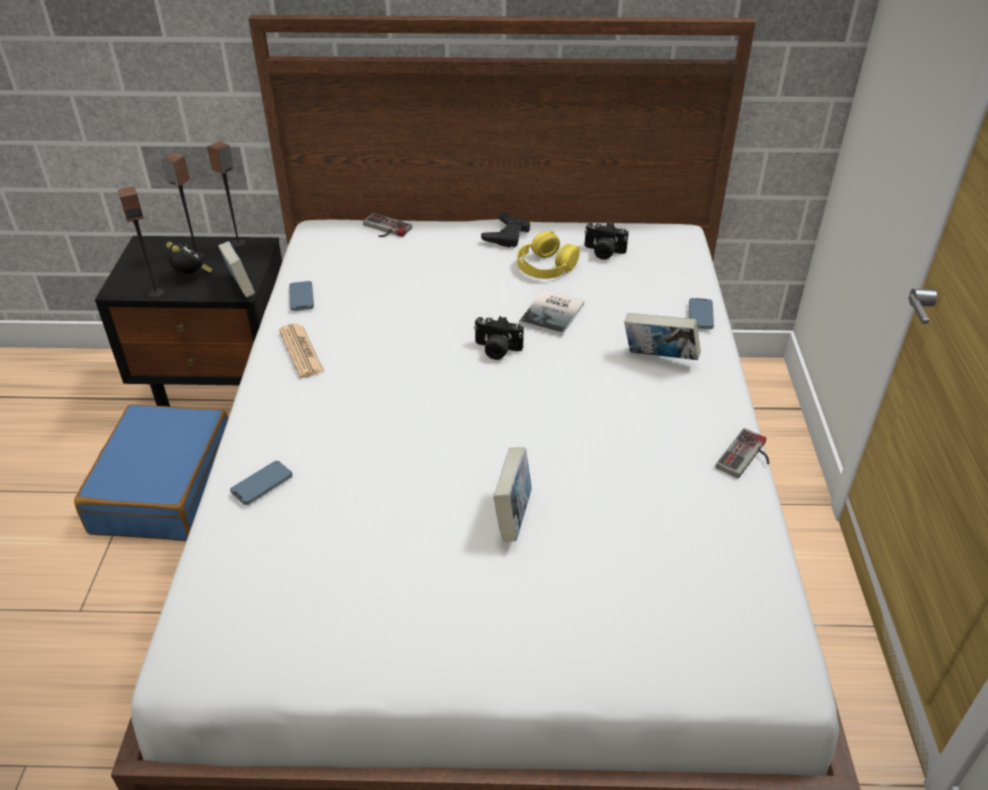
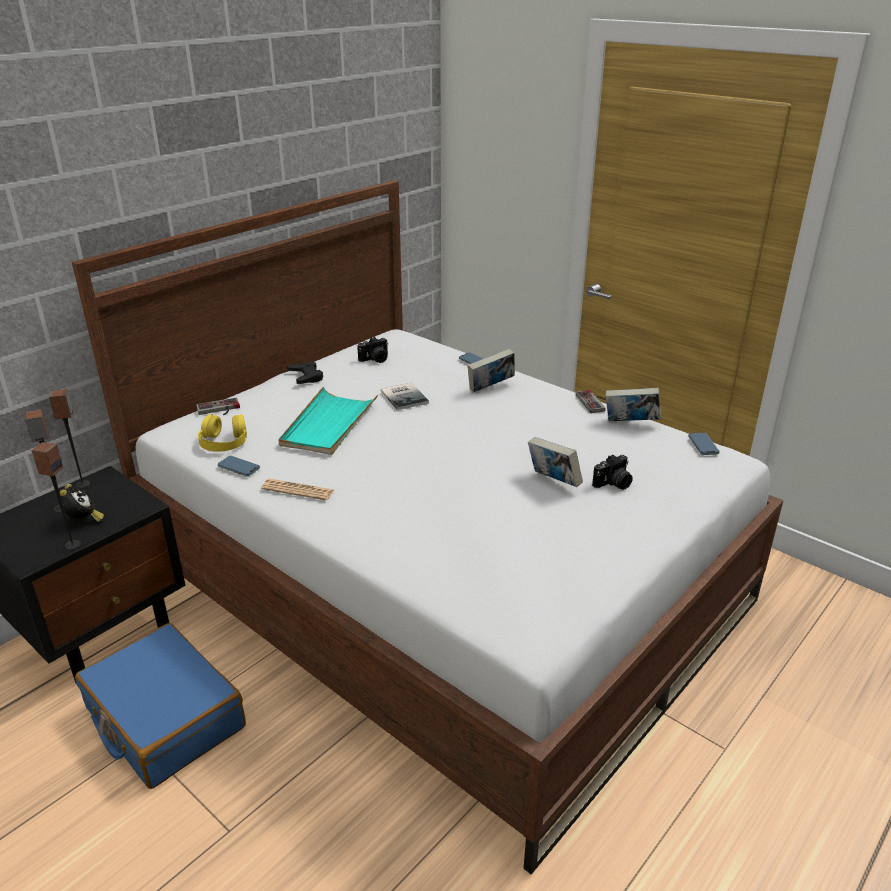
camera: 50 degrees left, 10 degrees down
alarm clock [166,242,213,274] -> alarm clock turned 75 degrees clockwise [60,484,104,522]
book [218,241,255,298] -> book moved to [606,388,661,421]
phone [230,461,293,505] -> phone moved to [688,433,720,455]
camera [474,316,524,360] -> camera moved to [592,454,633,490]
yellow headphones [517,231,580,279] -> yellow headphones moved to [198,414,247,452]
none -> turquoise tray [278,387,378,455]

